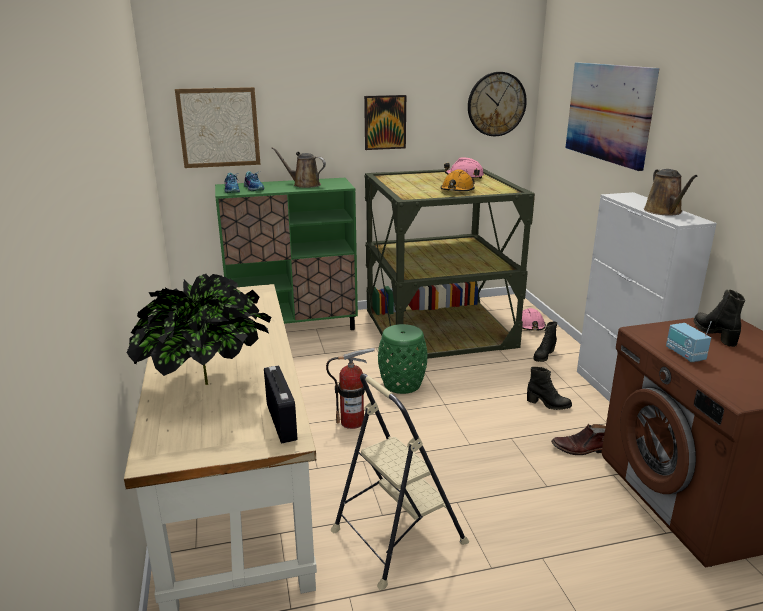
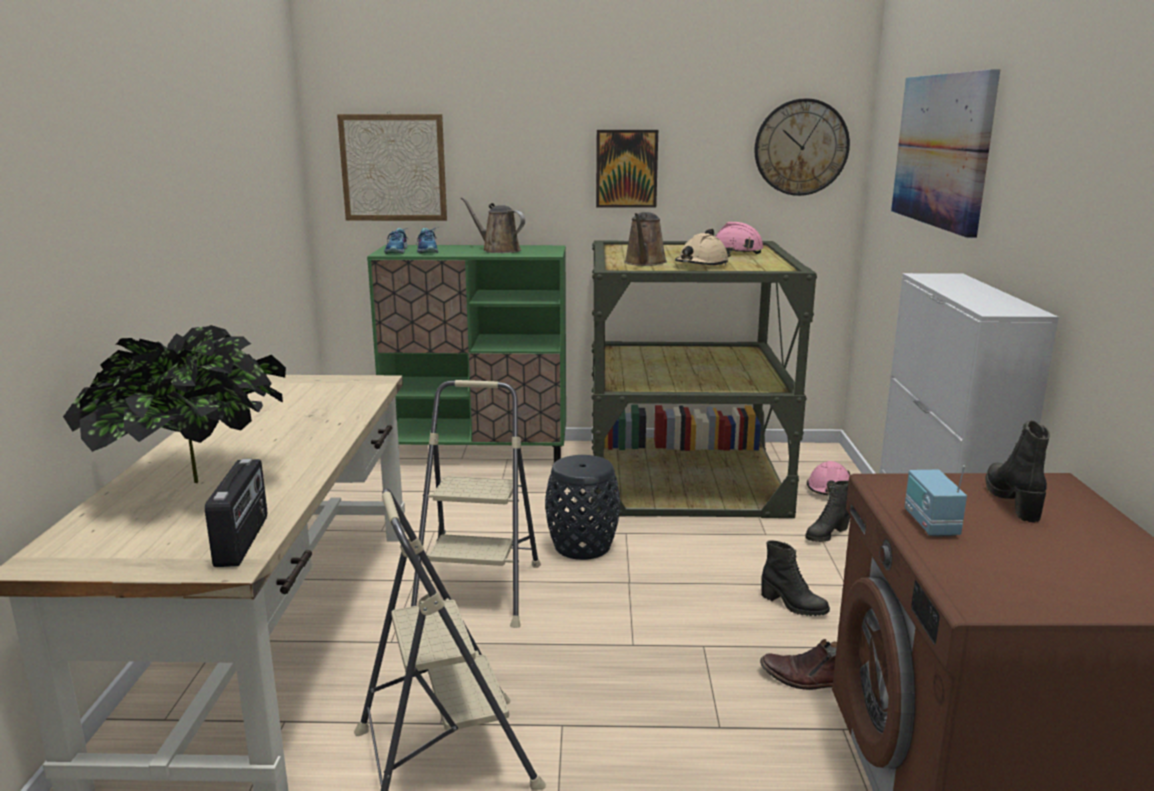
camera: 15 degrees right, 5 degrees down
fire extinguisher [326,348,375,429] -> beige step ladder [411,380,541,628]
green stool [378,324,428,394] -> black stool [545,455,620,560]
orange hard hat [441,169,475,191] -> beige hard hat [675,233,731,265]
brown watering can [644,169,697,216] -> brown watering can moved to [624,212,667,266]

